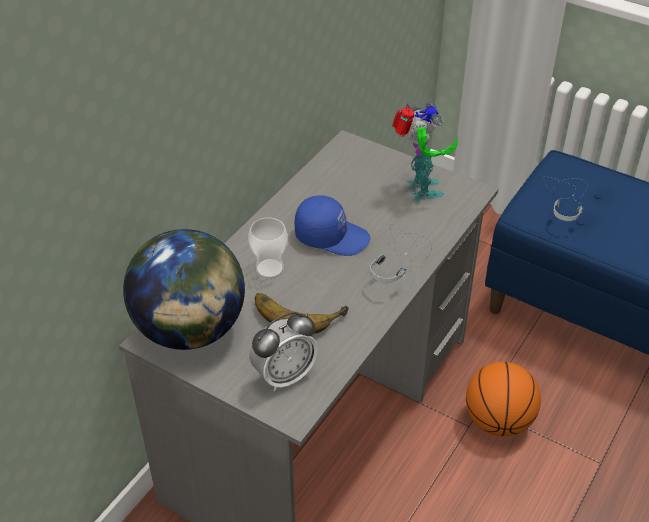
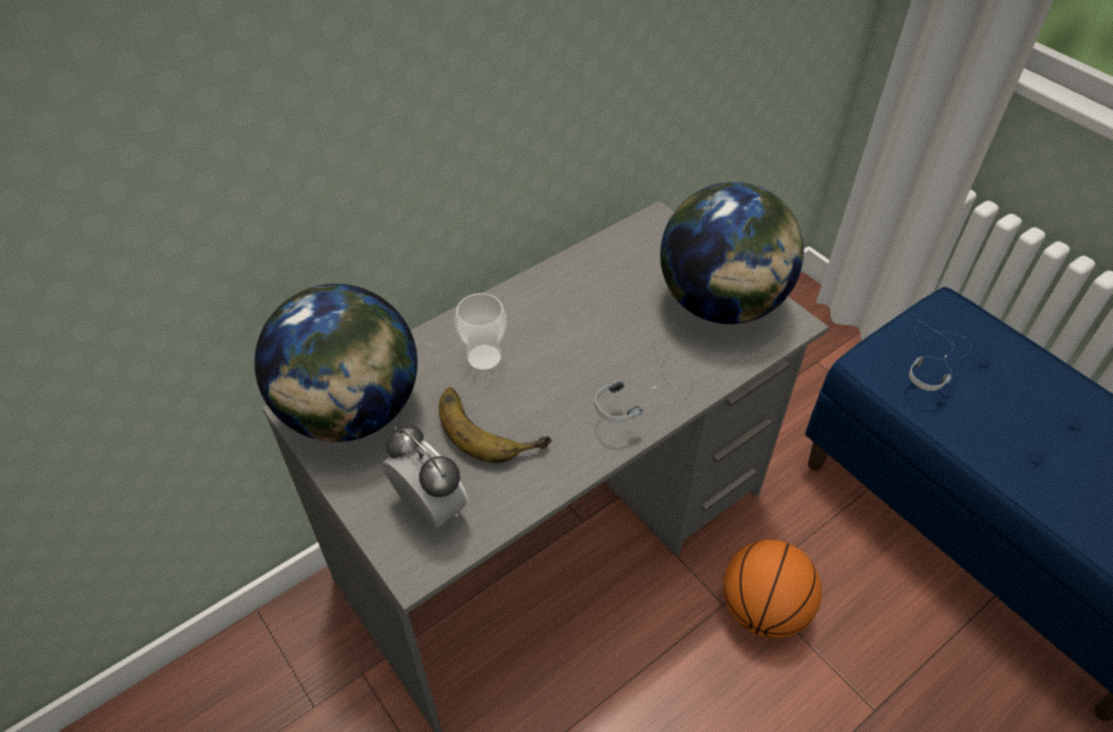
camera: 20 degrees right, 5 degrees up
alarm clock [249,312,318,391] -> alarm clock turned 120 degrees counterclockwise [382,426,469,530]
blue cap [294,195,370,256] -> none
toy robot [392,100,458,202] -> globe [660,182,804,324]

